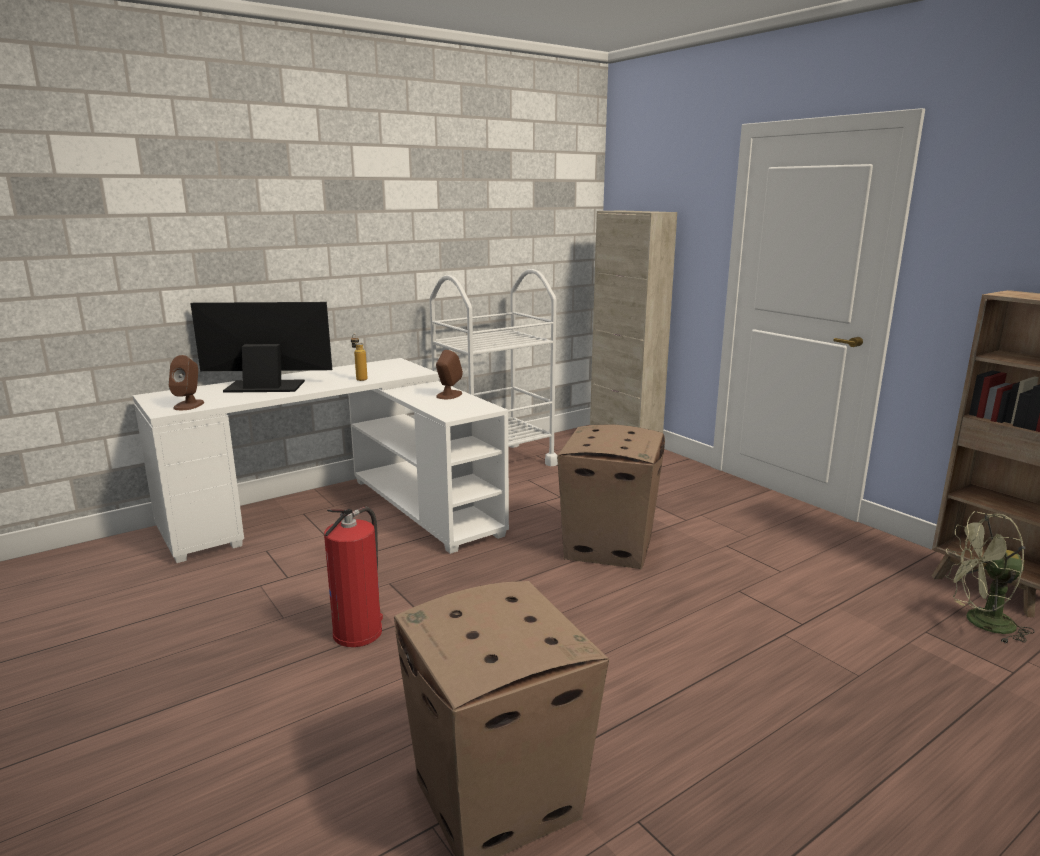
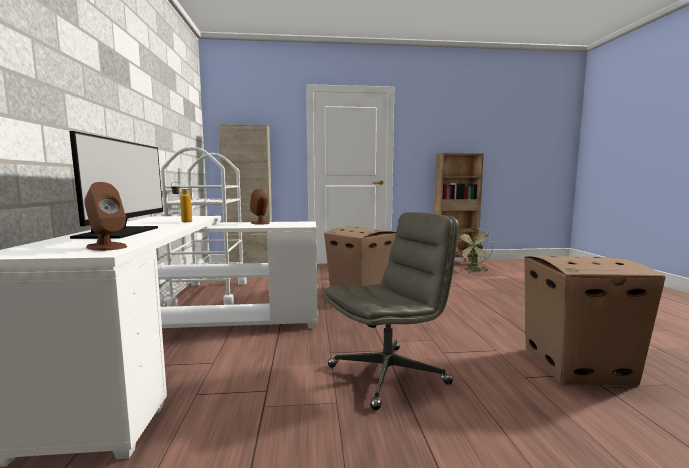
camera: 60 degrees left, 10 degrees down
monitor [190,302,332,393] -> monitor turned 150 degrees clockwise [69,131,163,239]
fire extinguisher [324,507,383,647] -> grey office chair [325,212,459,410]

